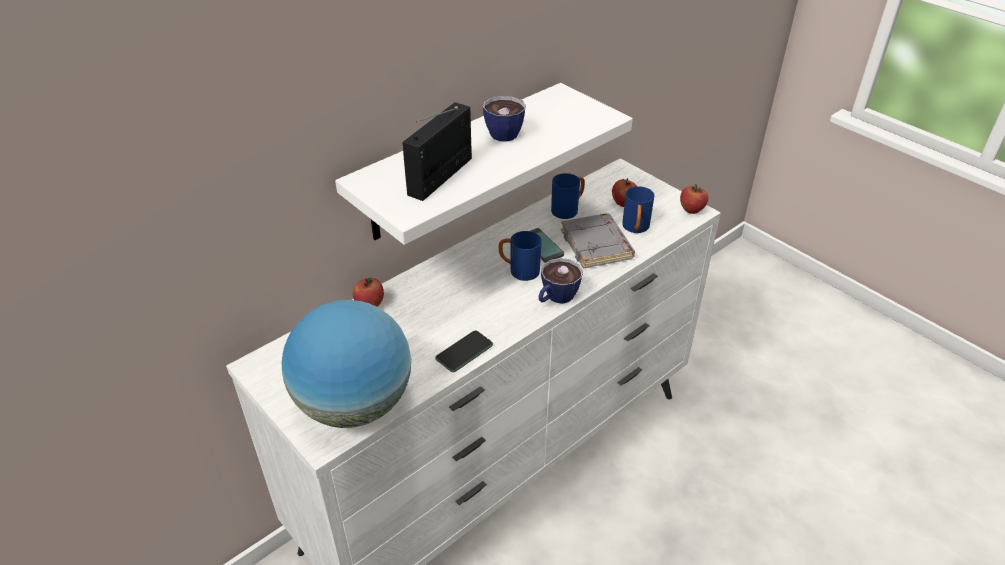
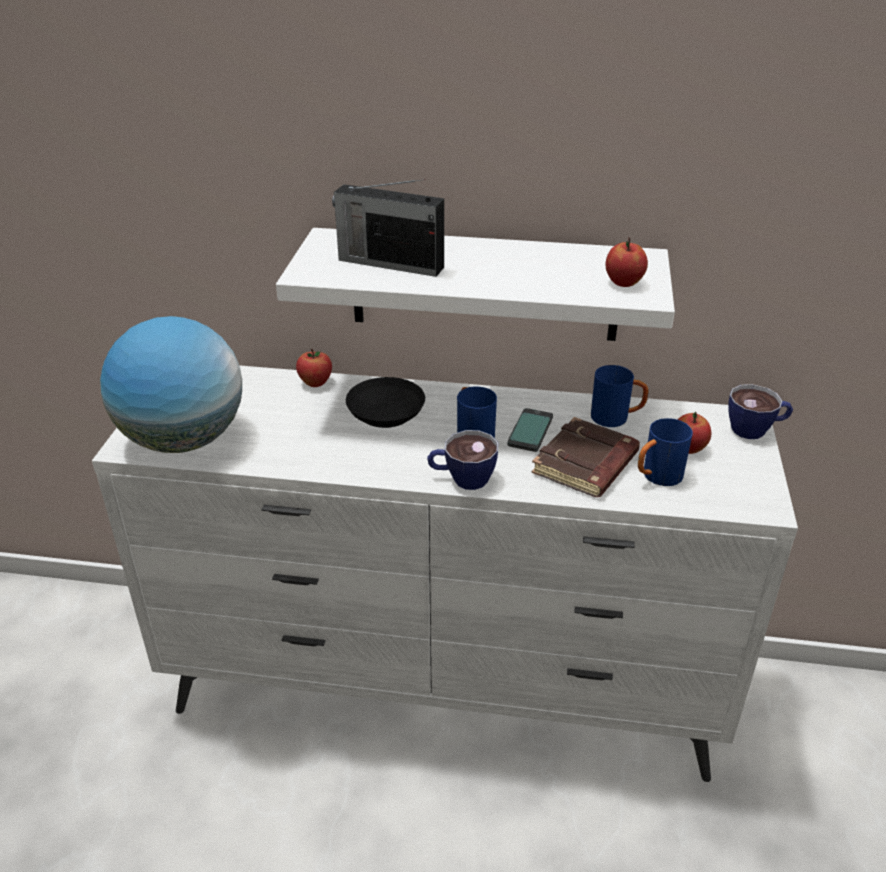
camera: 50 degrees right, 5 degrees down
radio [402,102,472,201] -> radio turned 150 degrees counterclockwise [332,179,444,277]
phone [435,331,493,372] -> none
cup [483,96,526,142] -> cup moved to [728,384,793,439]
grey book [561,213,635,269] -> brown book [531,417,640,498]
apple [680,184,708,214] -> apple moved to [606,237,648,287]
none -> black bowl [346,377,425,428]

